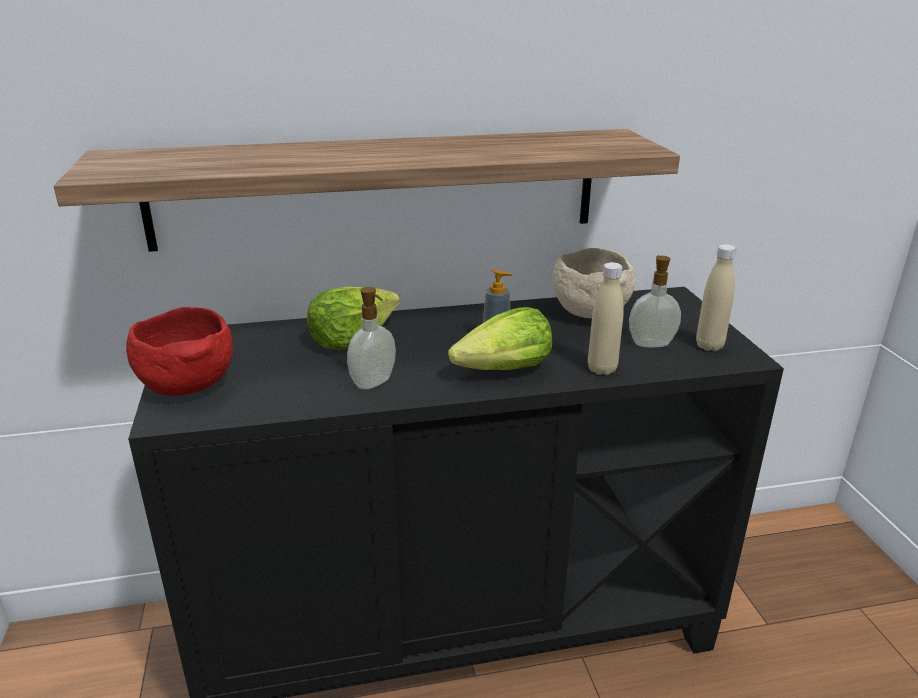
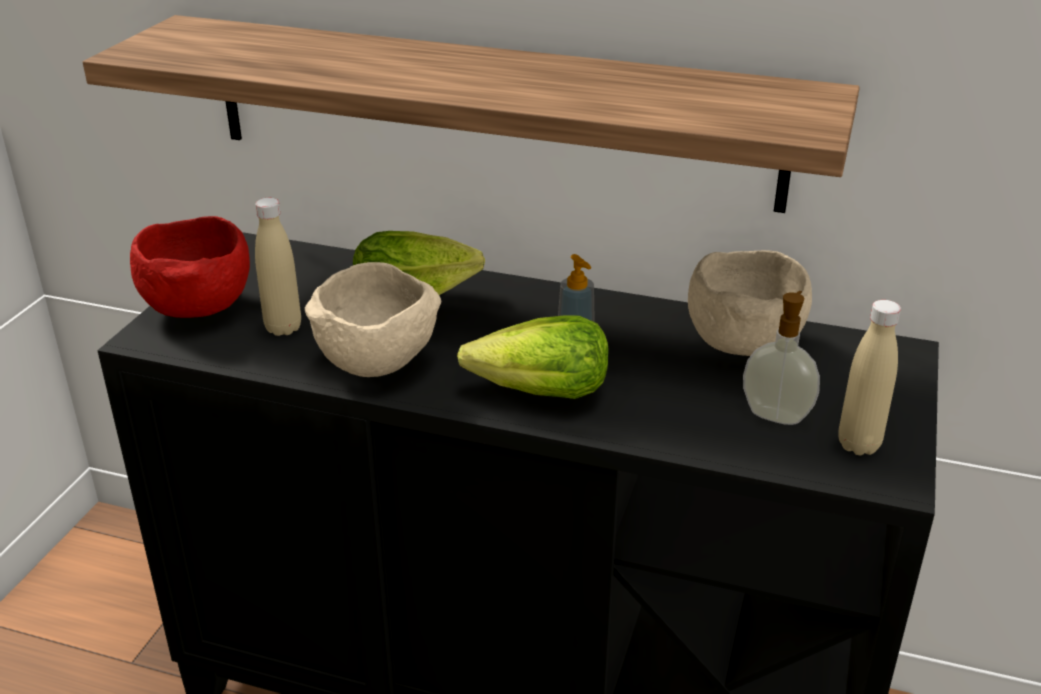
camera: 30 degrees right, 5 degrees up
soap dispenser [347,287,396,389] -> beige bowl [305,262,441,377]
beige bottle [588,262,624,375] -> beige bottle moved to [255,198,301,336]

